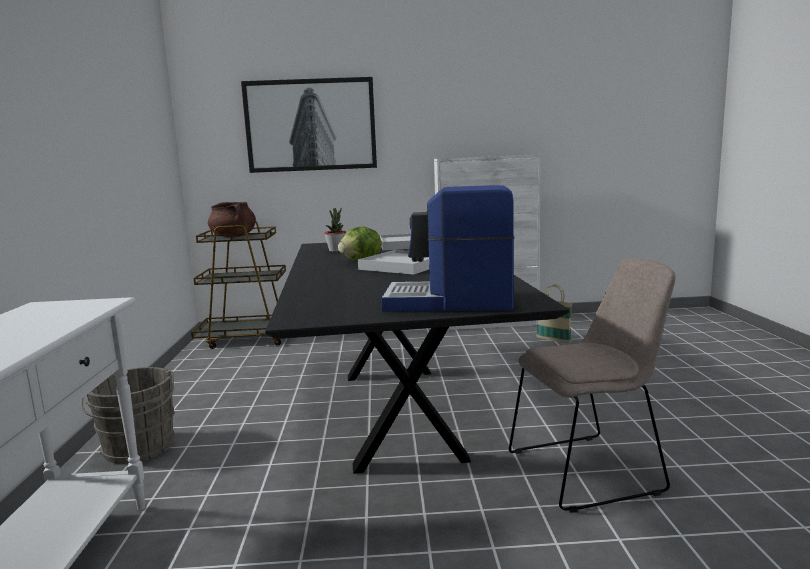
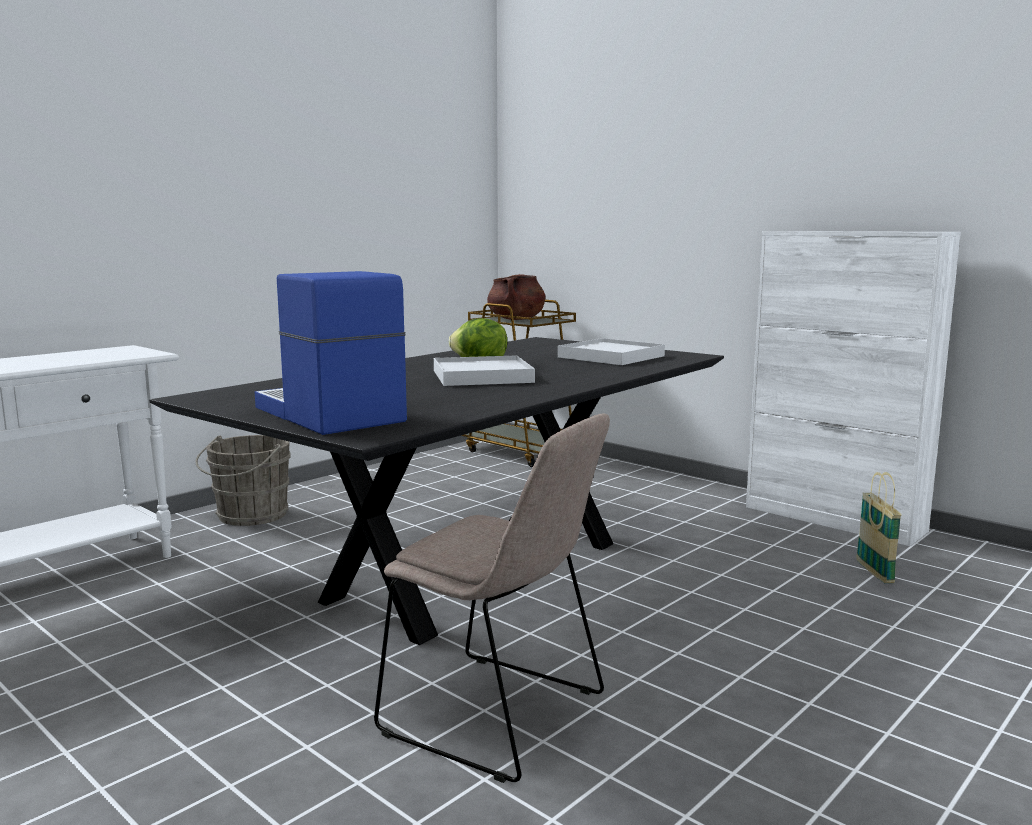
camera: 45 degrees right, 0 degrees up
picture [241,77,377,173] -> none
potted plant [324,208,346,252] -> none

